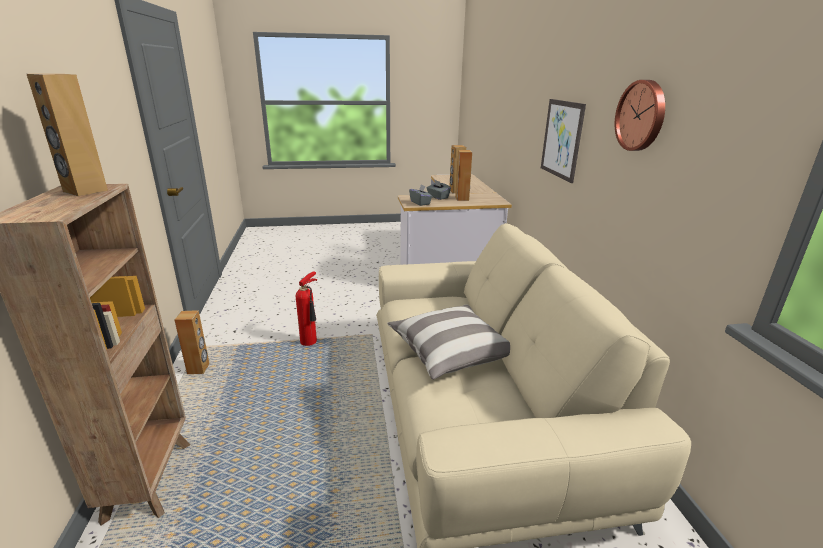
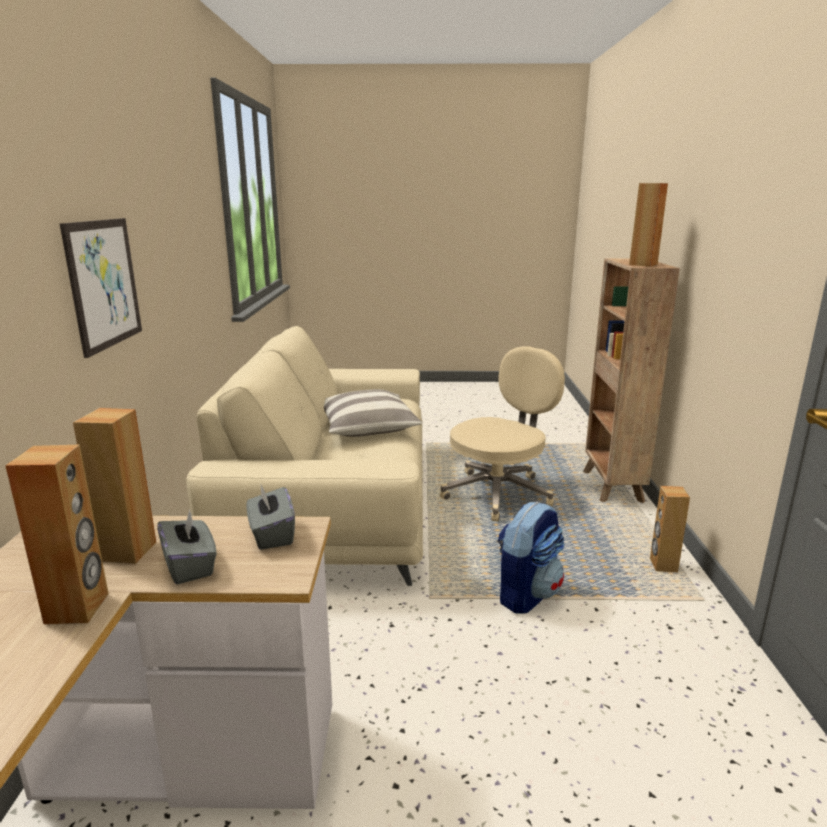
camera: 170 degrees left, 5 degrees down
fire extinguisher [296,271,317,346] -> backpack [497,501,565,614]
wall clock [615,80,665,151] -> none
none -> beige office chair [440,346,565,522]

